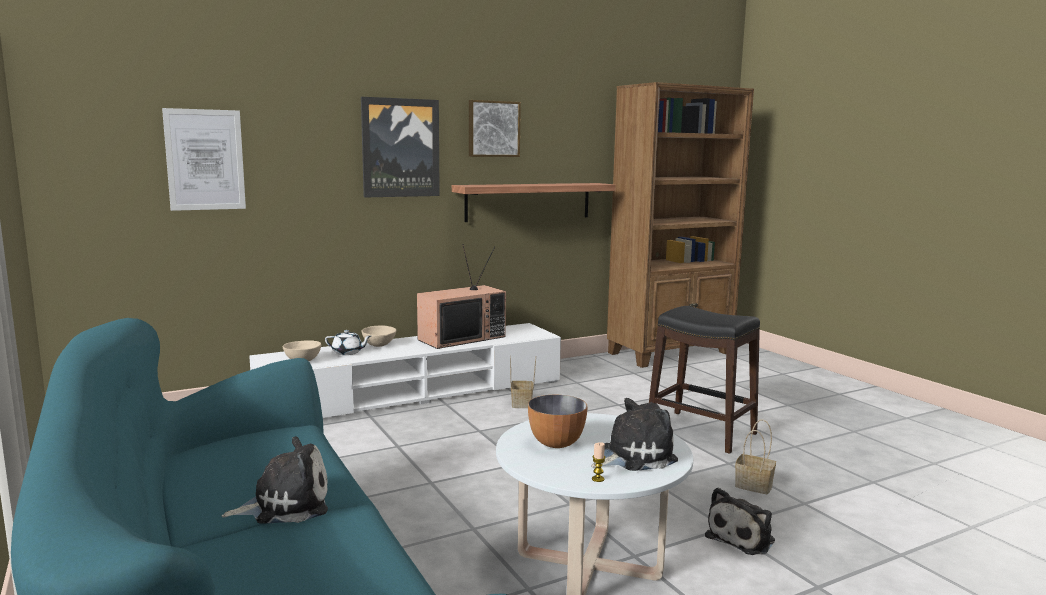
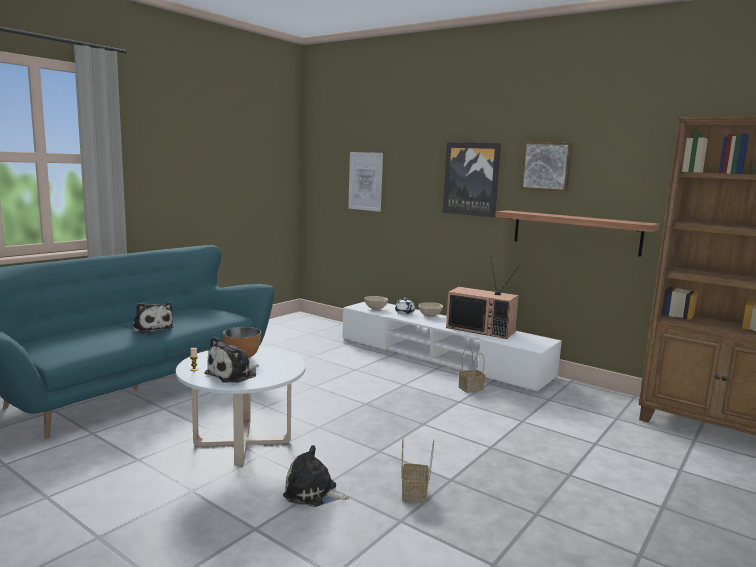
camera: 65 degrees right, 0 degrees up
plush toy [591,398,678,471] -> plush toy turned 90 degrees clockwise [204,336,259,383]
black stool [649,306,760,454] -> none

